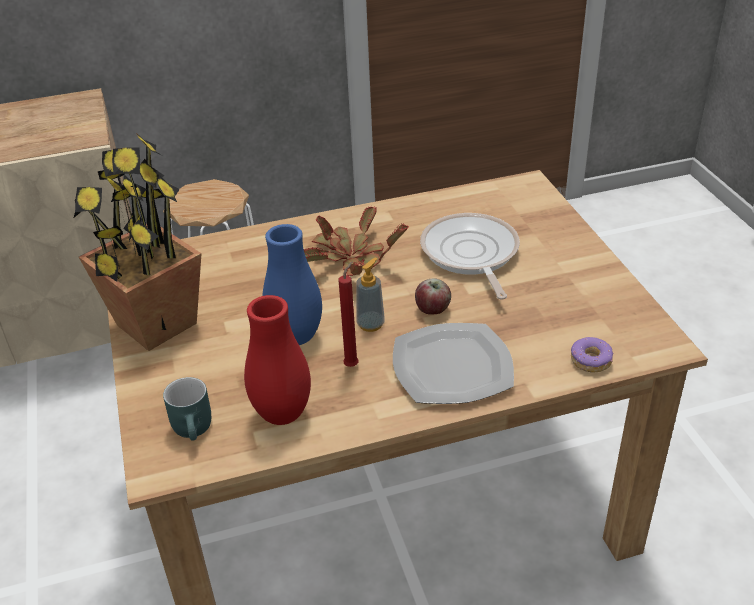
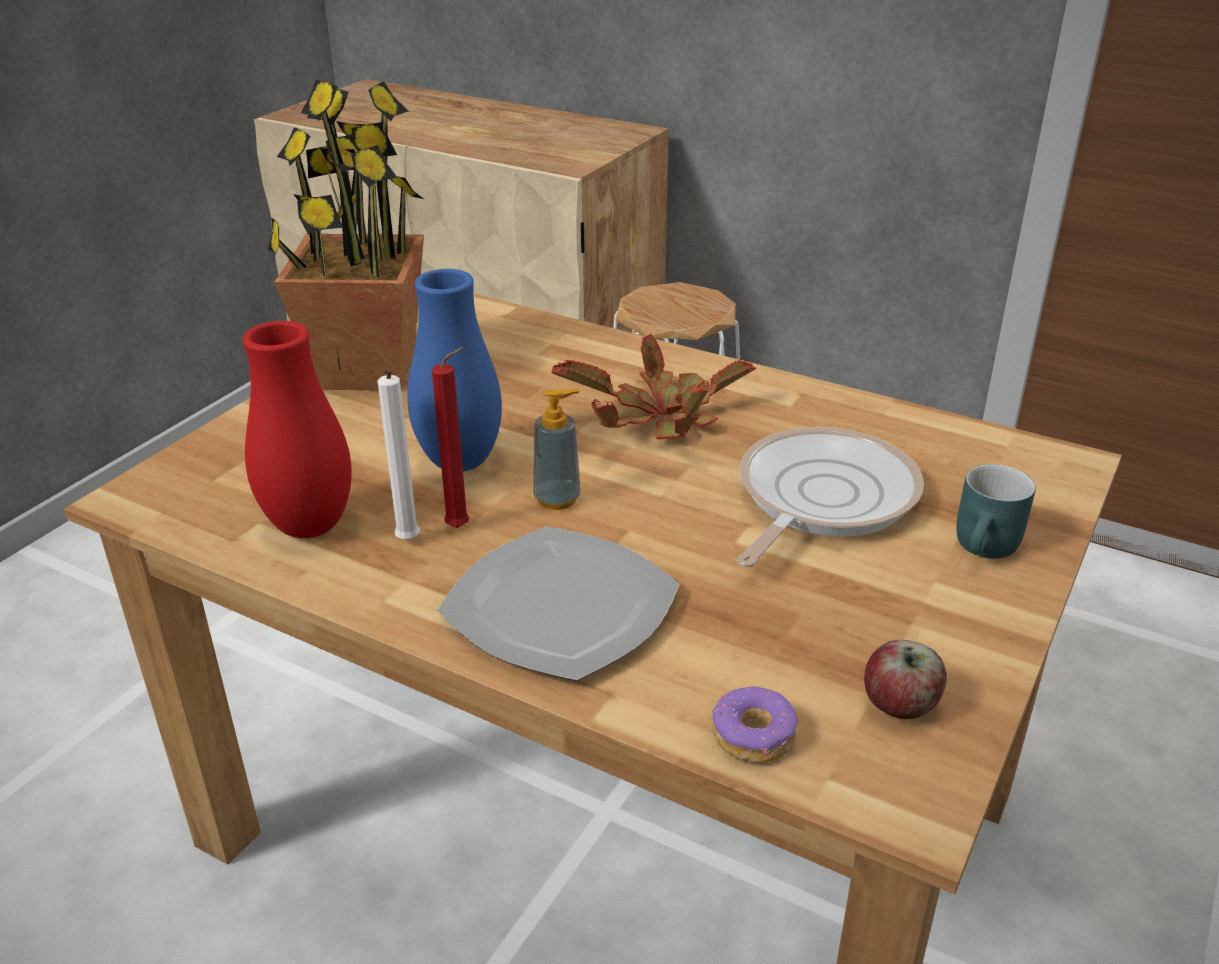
camera: 45 degrees right, 5 degrees down
turquoise mug [163,377,211,441] -> turquoise mug moved to [957,464,1036,559]
apple [415,278,451,315] -> apple moved to [864,640,947,719]
none -> white candle [377,370,420,541]

